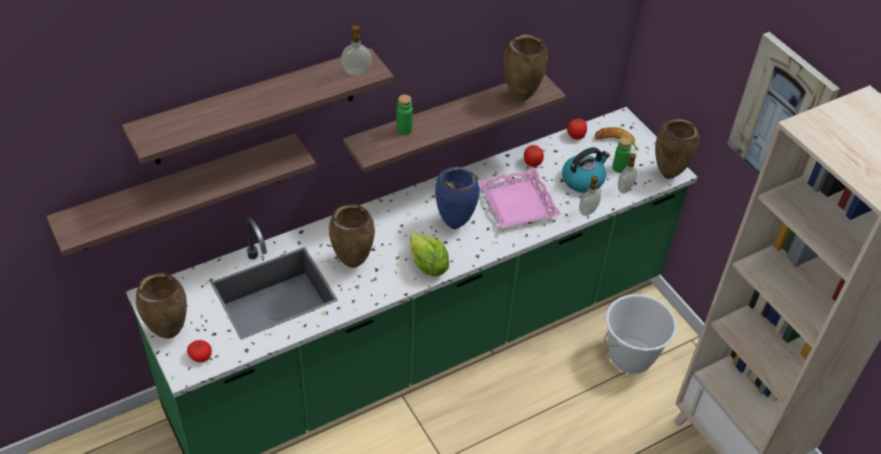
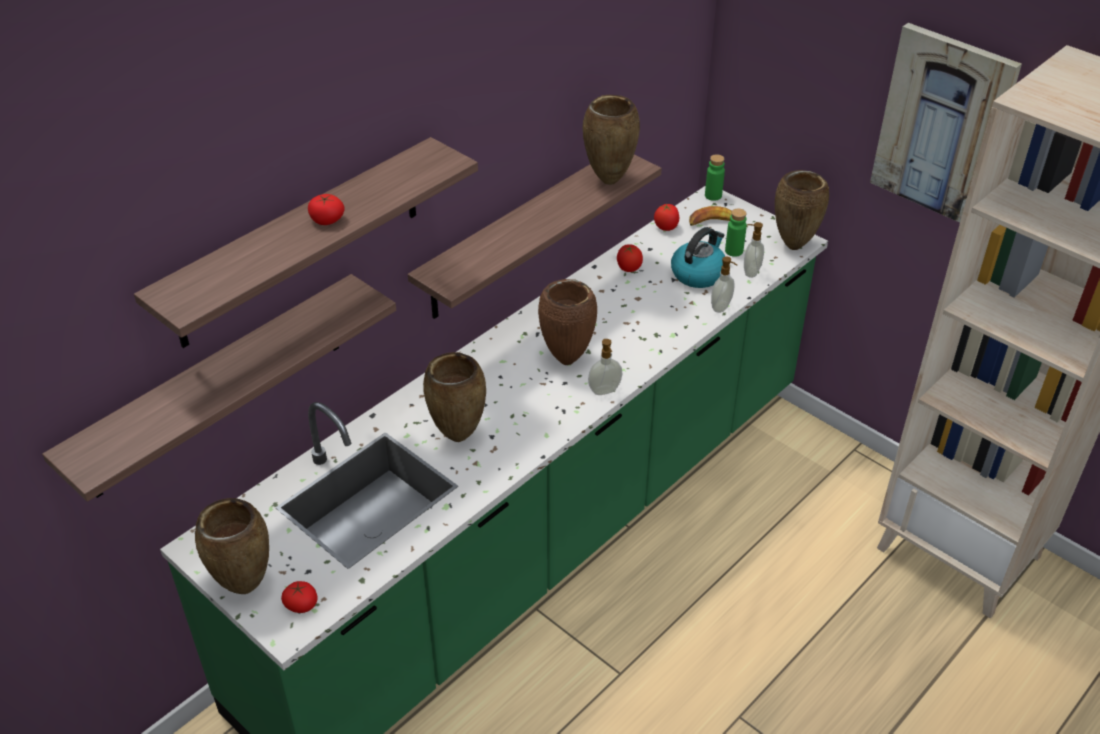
camera: 15 degrees left, 5 degrees down
soap dispenser [341,25,372,75] -> soap dispenser moved to [588,339,622,395]
green bottle [396,95,413,135] -> green bottle moved to [705,154,725,201]
lettuce [410,232,449,276] -> none
blue vase [435,167,480,229] -> brown vase [538,279,597,365]
pink tray [478,168,561,228] -> none
white bucket [604,294,677,374] -> none
none -> tomato [308,194,344,225]

